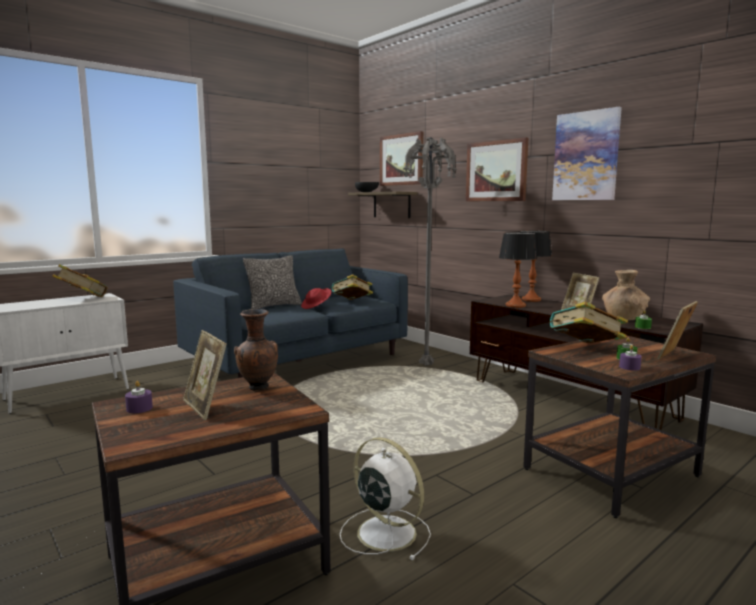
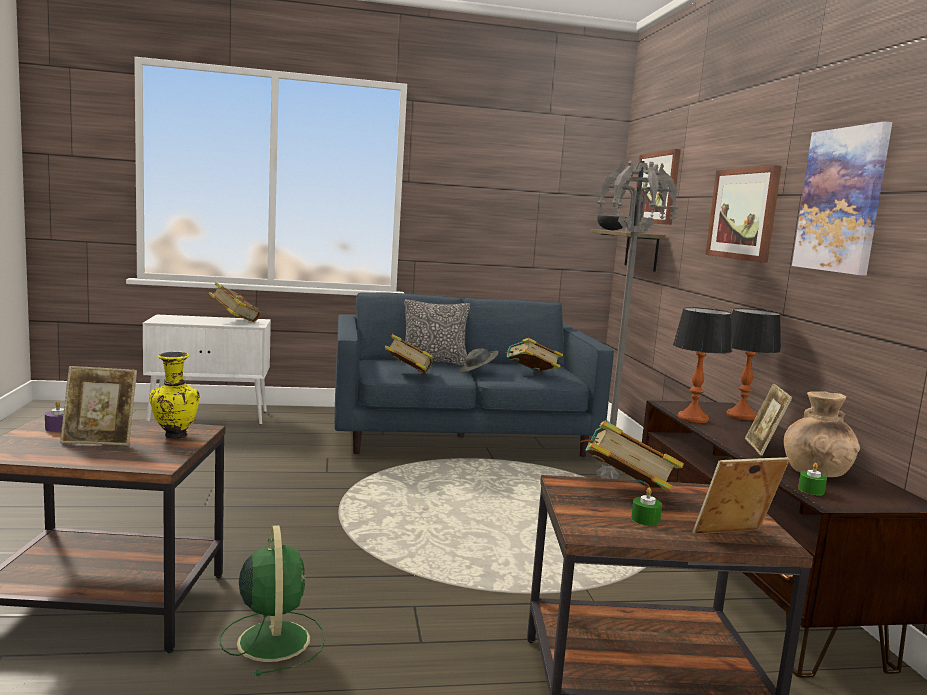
camera: 30 degrees right, 0 degrees up
picture frame [183,330,226,420] -> picture frame turned 90 degrees counterclockwise [60,366,137,446]
brown vase [234,309,278,391] -> yellow vase [149,351,200,439]
red hat [301,288,331,309] -> grey hat [460,348,499,373]
white fan [340,437,431,560] -> green fan [220,525,325,676]
purple candle [619,345,642,370] -> none
none -> book [385,334,433,374]

